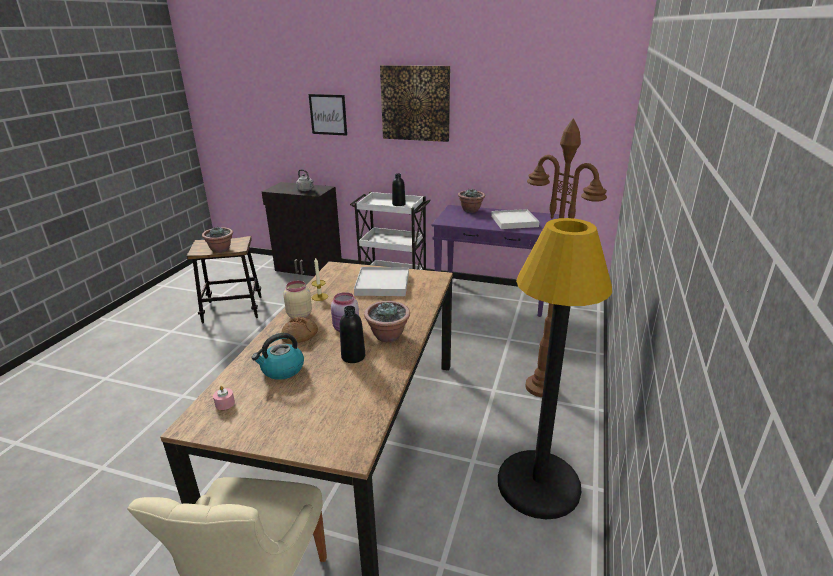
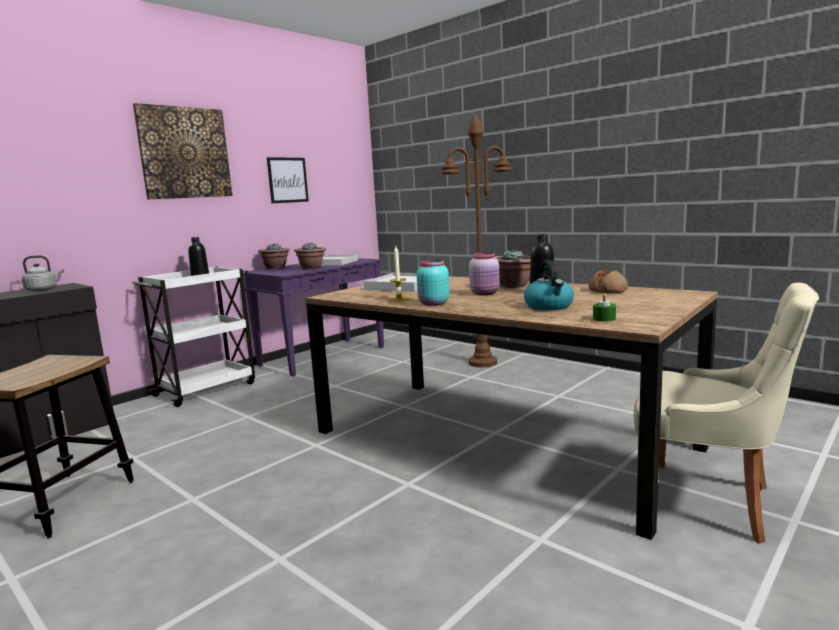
camera: 65 degrees left, 15 degrees down
potted plant [202,226,233,253] -> potted plant moved to [294,243,326,269]
pink candle [213,386,235,410] -> green candle [593,293,616,322]
bread [281,317,318,344] -> bread moved to [588,270,628,293]
beige jar [284,281,312,319] -> turquoise jar [417,260,450,306]
picture [309,94,347,136] -> picture moved to [267,157,309,203]
black floor lamp [498,218,612,519] -> none

